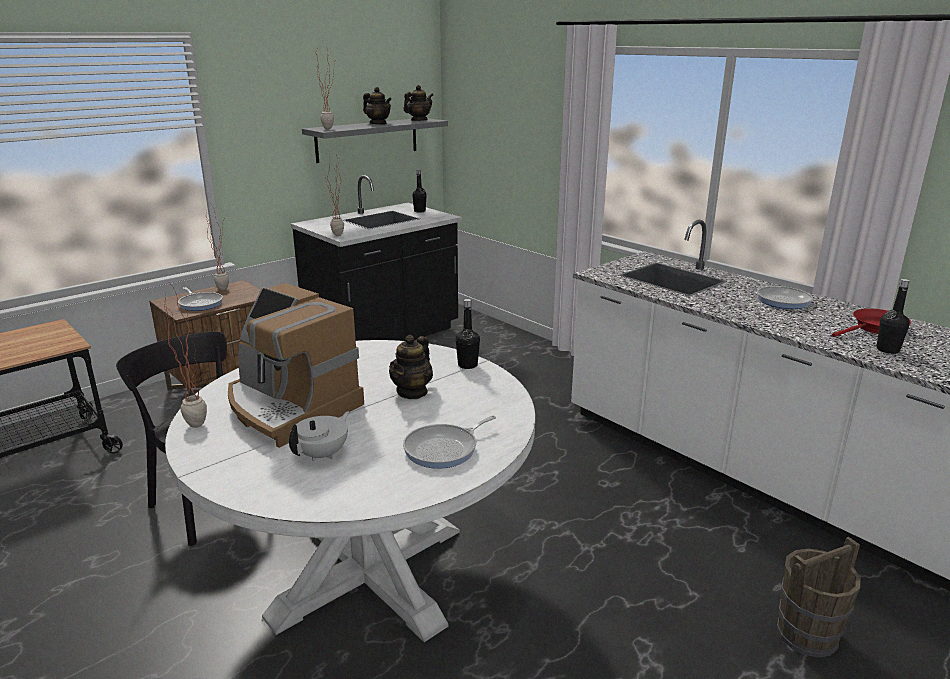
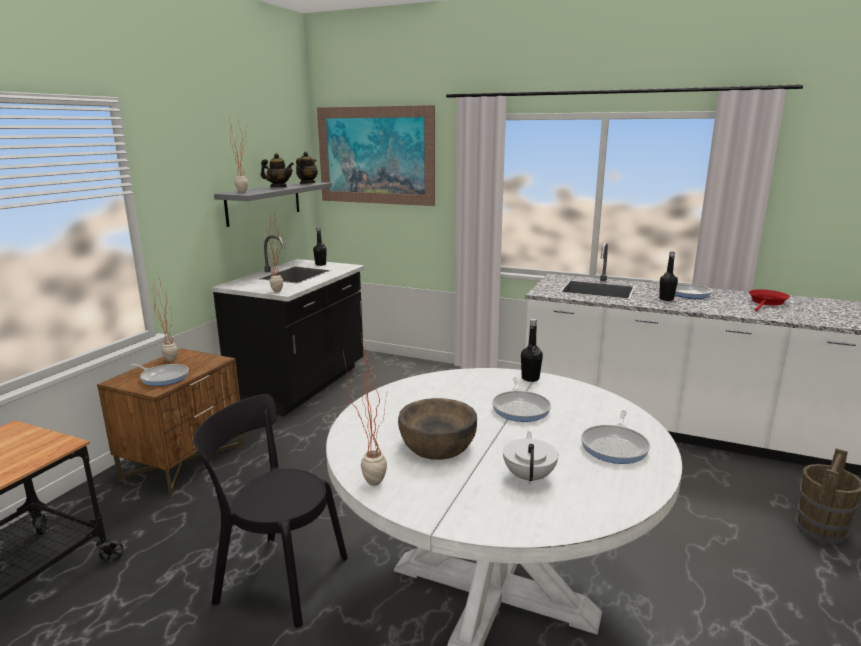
camera: 25 degrees left, 5 degrees down
coffee machine [228,283,364,448] -> brown bowl [398,398,477,460]
teapot [389,334,433,399] -> frying pan [492,377,551,422]
black bottle [876,279,910,354] -> black bottle moved to [659,252,678,301]
none -> picture [317,105,435,206]

